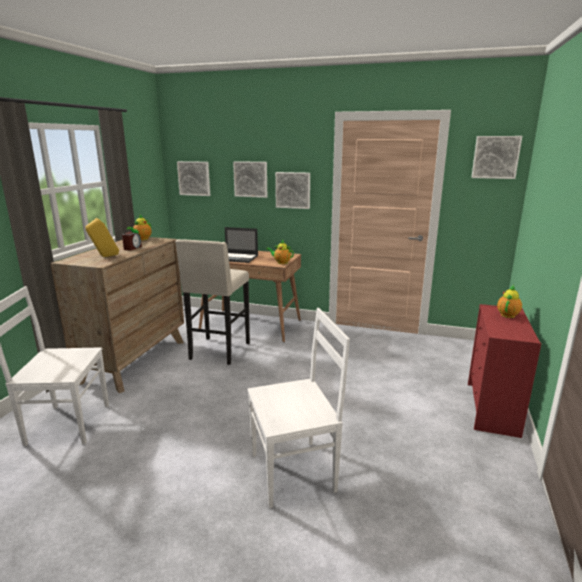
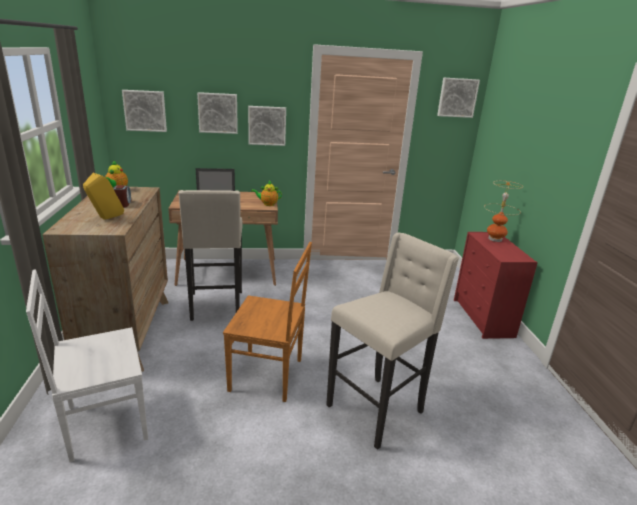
camera: 25 degrees left, 5 degrees up
white chair [248,308,350,508] -> beige stool [326,232,459,450]
teapot [497,285,522,318] -> table lamp [484,181,523,242]
none -> brown chair [223,242,312,402]

